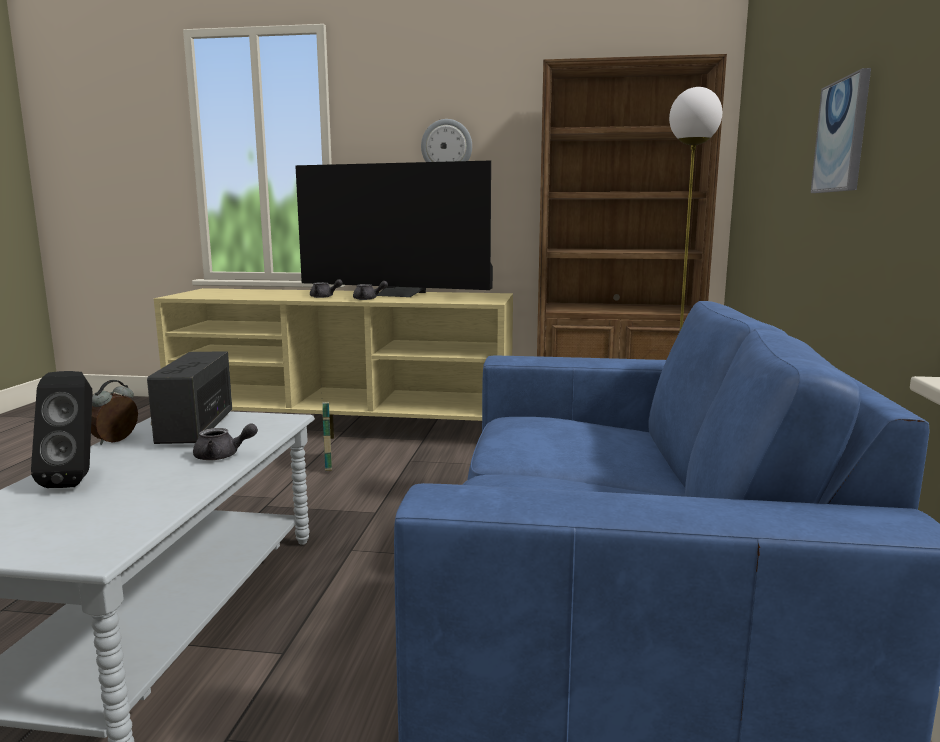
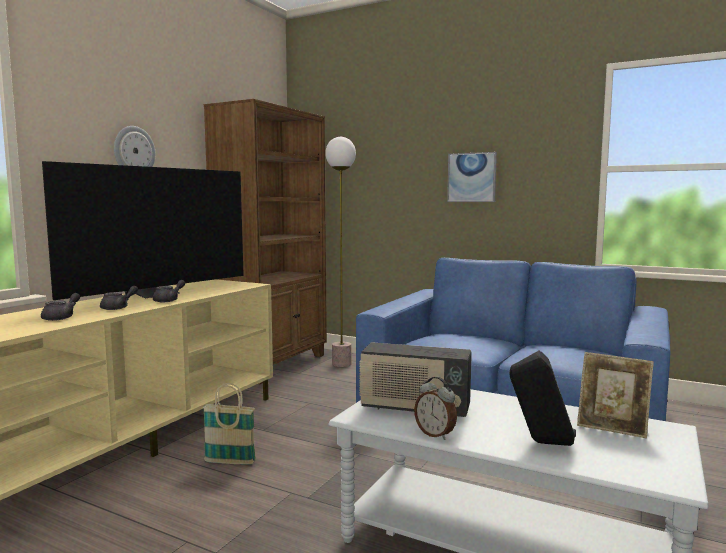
camera: 70 degrees left, 5 degrees down
grey teapot [193,423,258,460] -> grey teapot moved to [41,293,80,321]
none -> picture frame [577,352,654,439]

